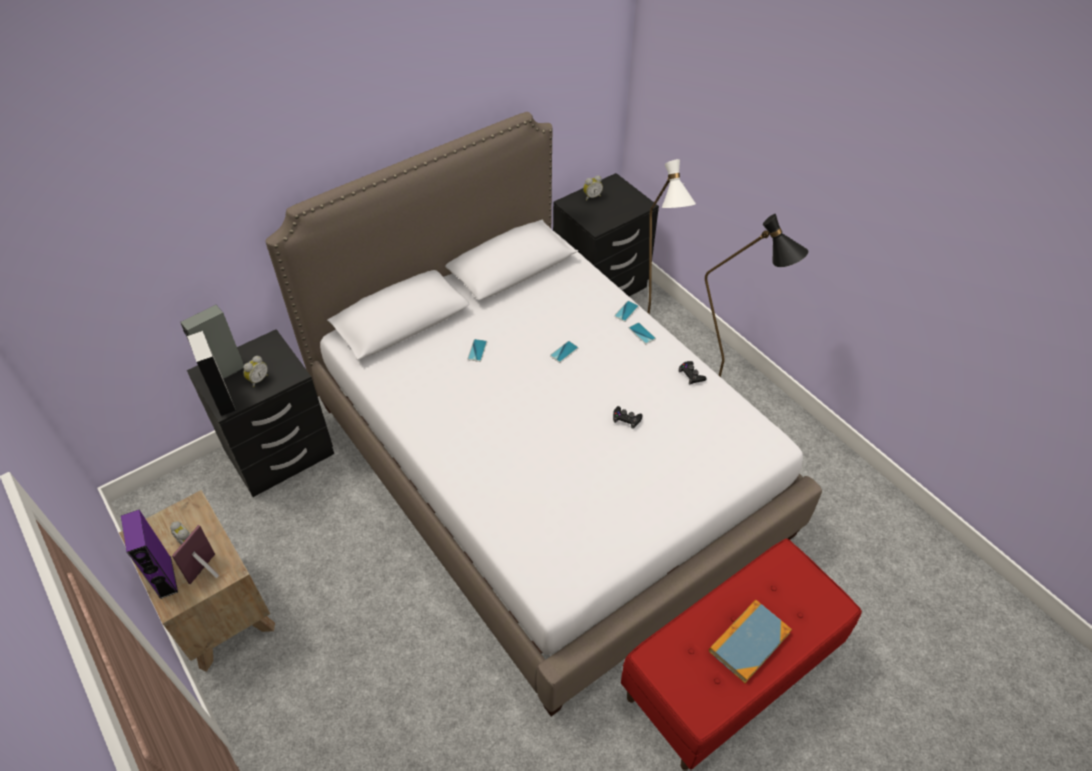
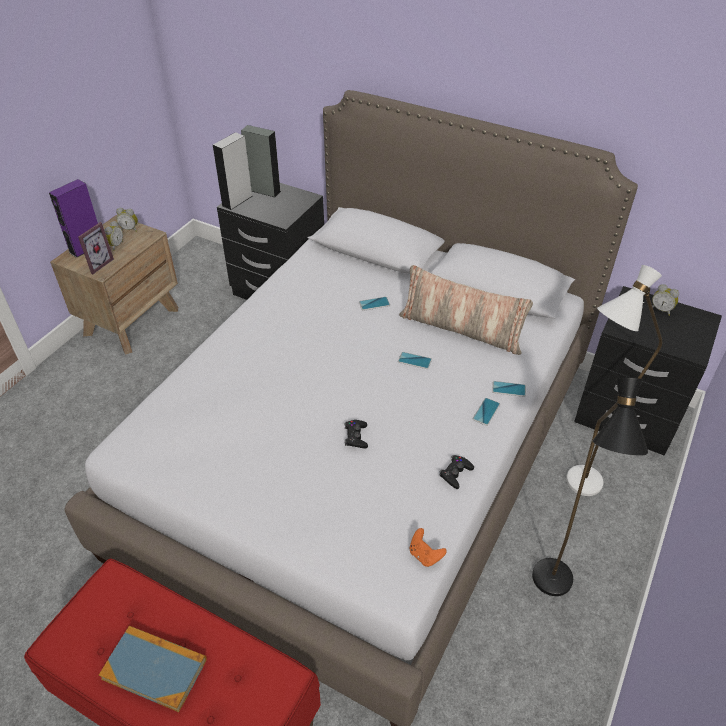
camera: 65 degrees right, 5 degrees down
picture frame [172,525,219,584] -> picture frame turned 120 degrees clockwise [78,222,114,275]
alarm clock [243,356,268,387] -> alarm clock moved to [116,208,138,232]
none -> pillow [399,265,533,355]
none -> orange game controller [410,528,447,567]

